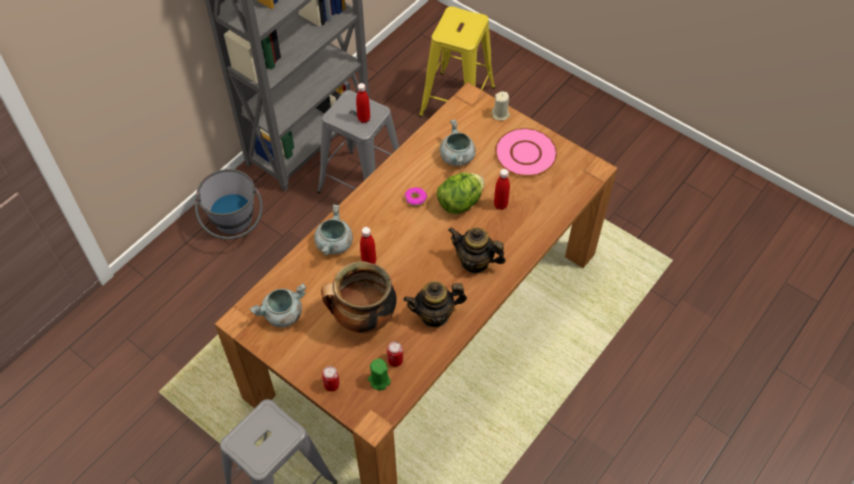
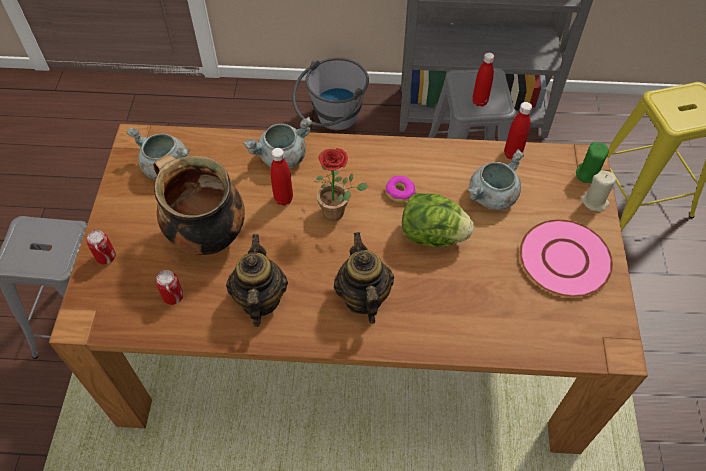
camera: 55 degrees right, 0 degrees up
green candle [368,358,391,391] -> green candle moved to [576,142,608,183]
teapot [404,281,467,327] -> teapot turned 45 degrees clockwise [226,234,288,327]
red bottle [494,169,510,210] -> red bottle moved to [504,102,532,159]
none -> potted plant [313,148,369,221]

